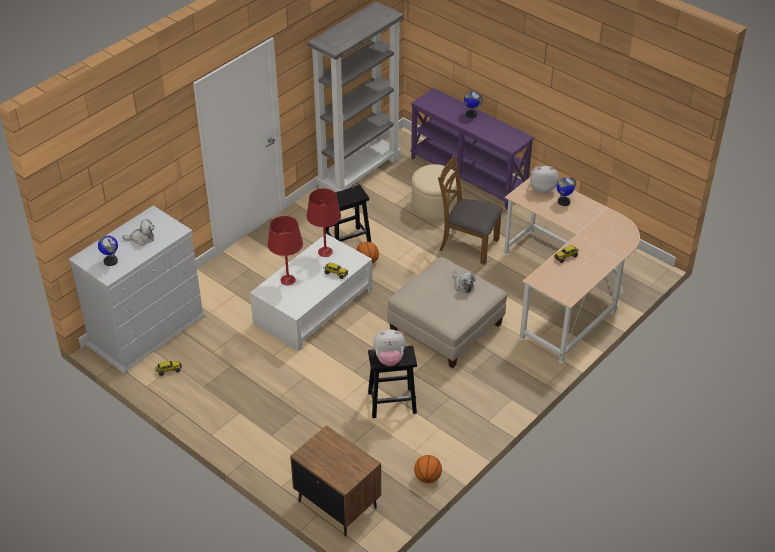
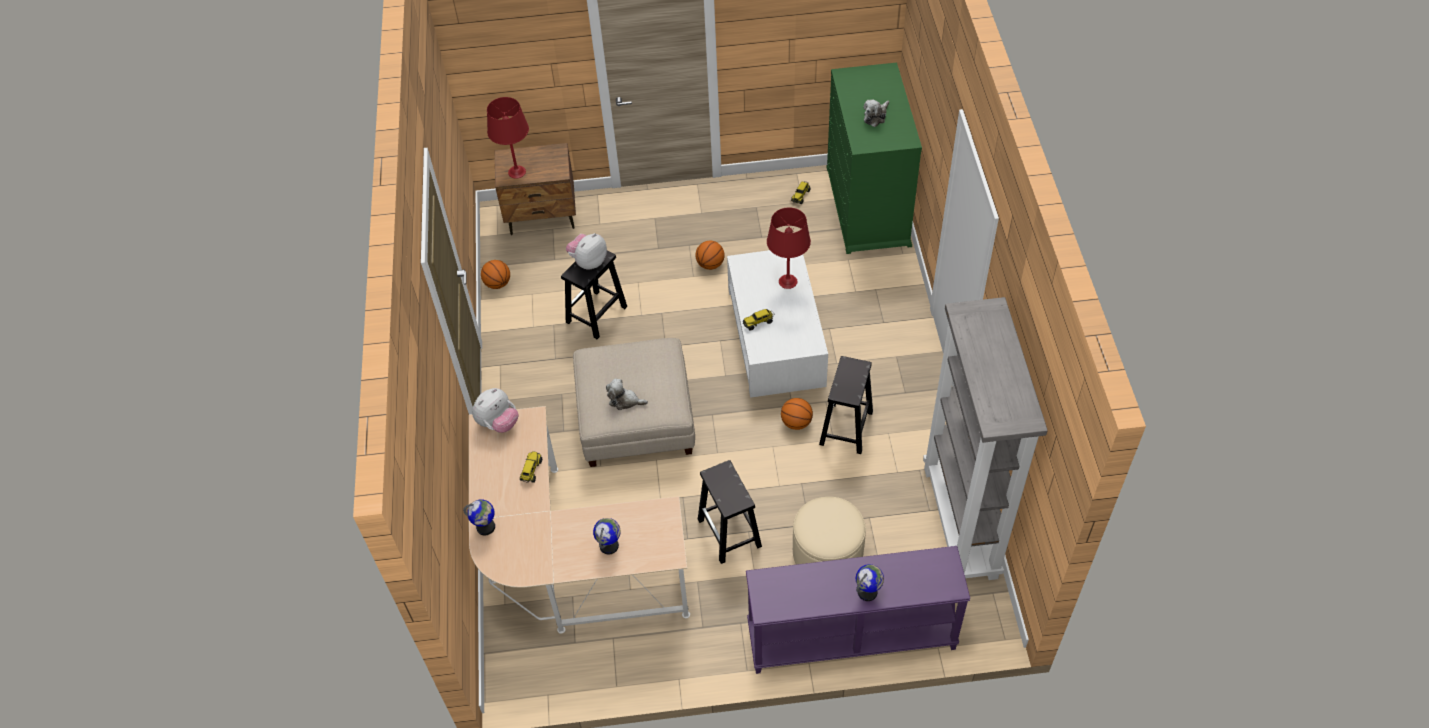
camera: 135 degrees right, 10 degrees up
white dresser [69,205,205,374] -> green dresser [827,63,922,254]
globe [98,236,118,266] -> globe moved to [463,499,495,535]
red table lamp [307,188,341,257] -> red table lamp moved to [487,97,529,179]
brown chair [438,155,503,265] -> black stool [698,460,762,564]
plush toy [530,166,559,192] -> plush toy moved to [472,388,519,433]
none -> basketball [695,241,725,270]

